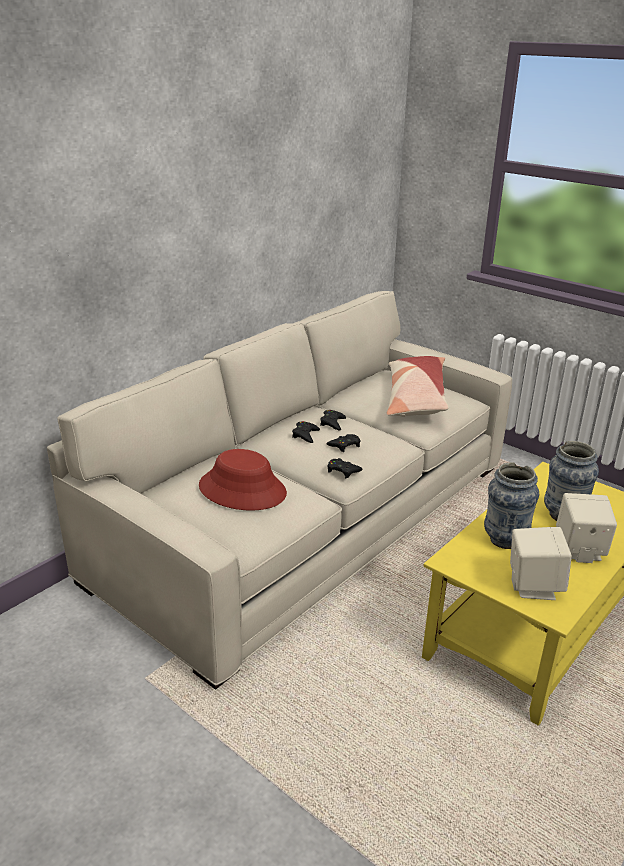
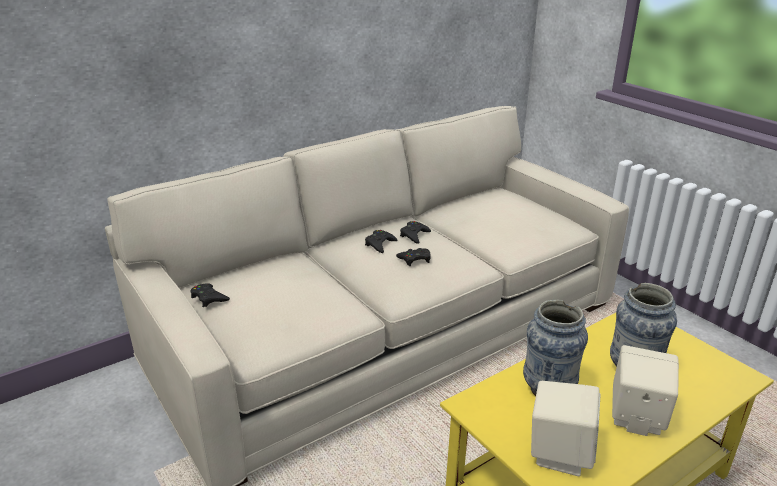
camera: 15 degrees right, 0 degrees up
red hat [199,449,287,511] -> none
black game controller [328,458,362,478] -> black game controller moved to [190,283,230,307]
pillow [387,356,449,417] -> none

